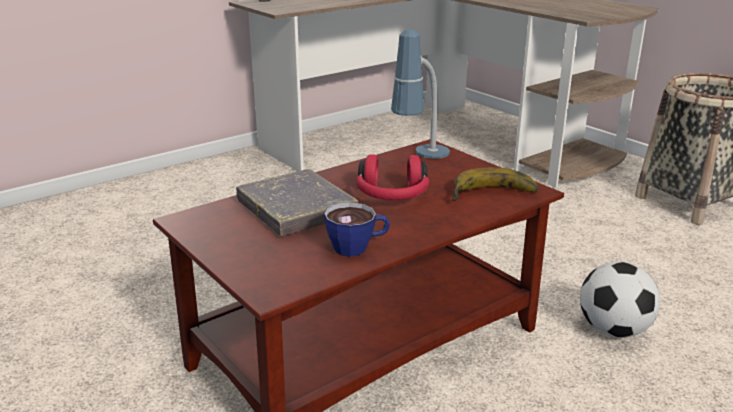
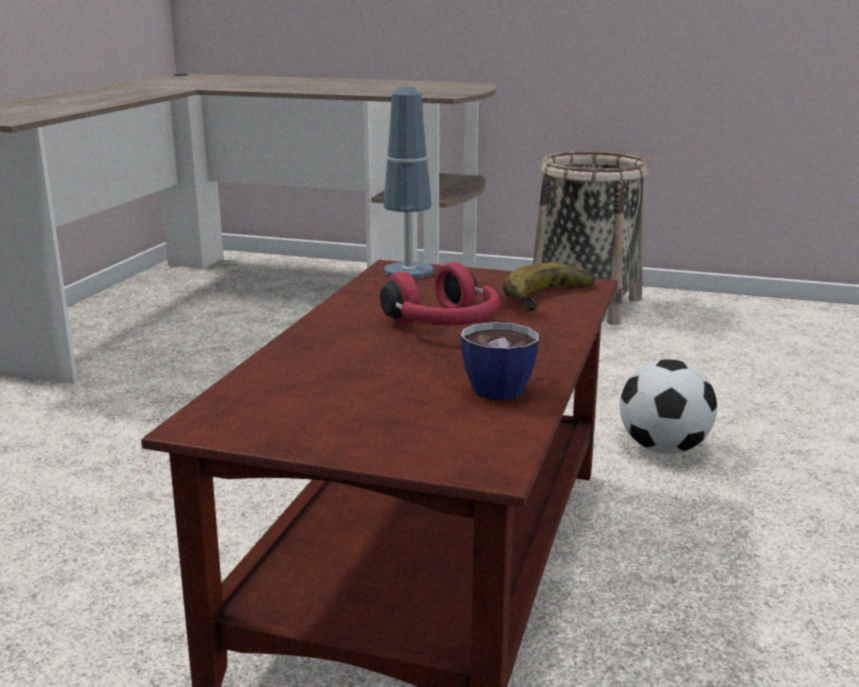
camera: 35 degrees left, 5 degrees down
grey book [236,169,358,236] -> none

